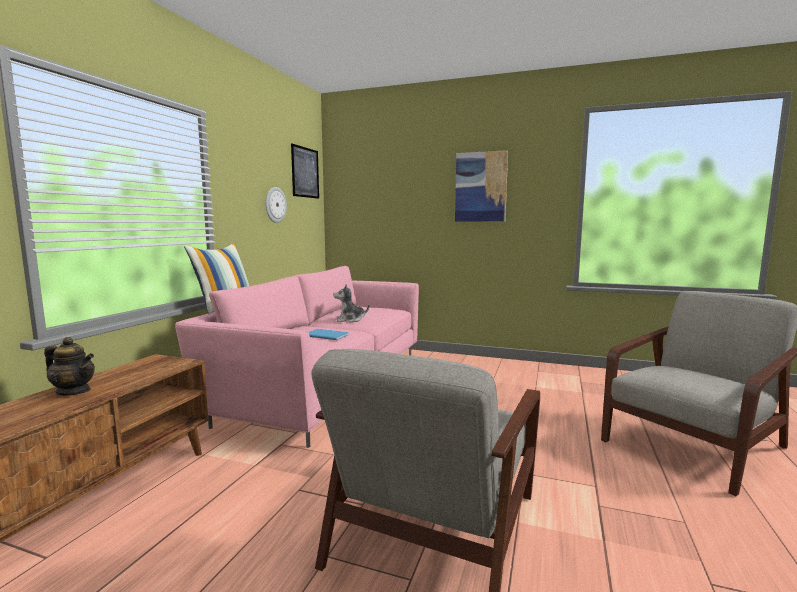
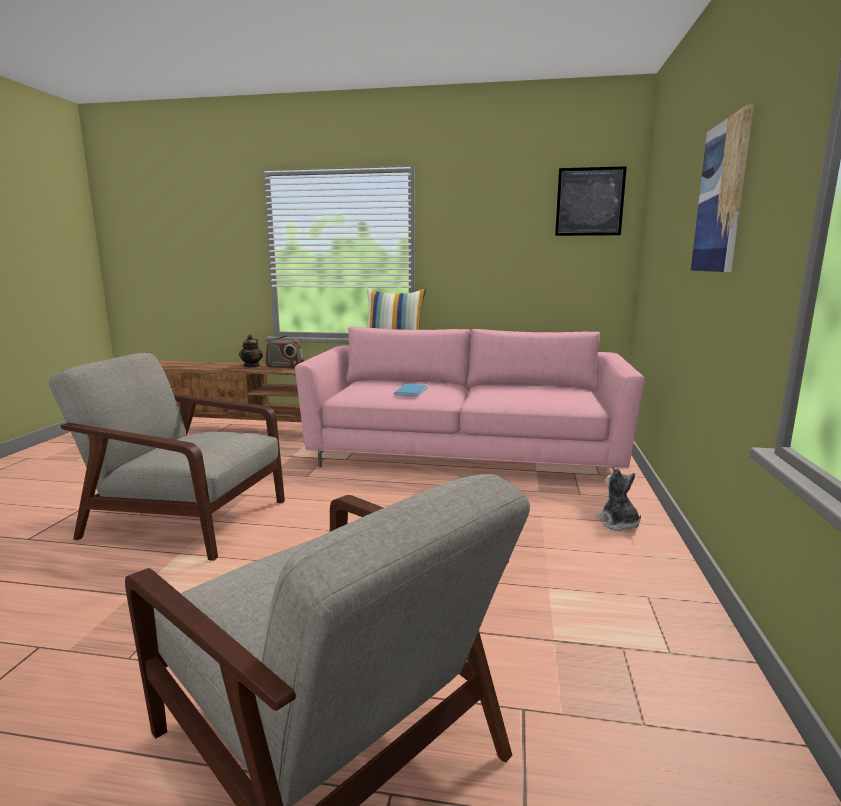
camera: 80 degrees right, 5 degrees up
wall clock [265,187,287,223] -> none
plush toy [333,284,369,322] -> plush toy moved to [596,468,641,531]
none -> radio [265,336,304,369]

